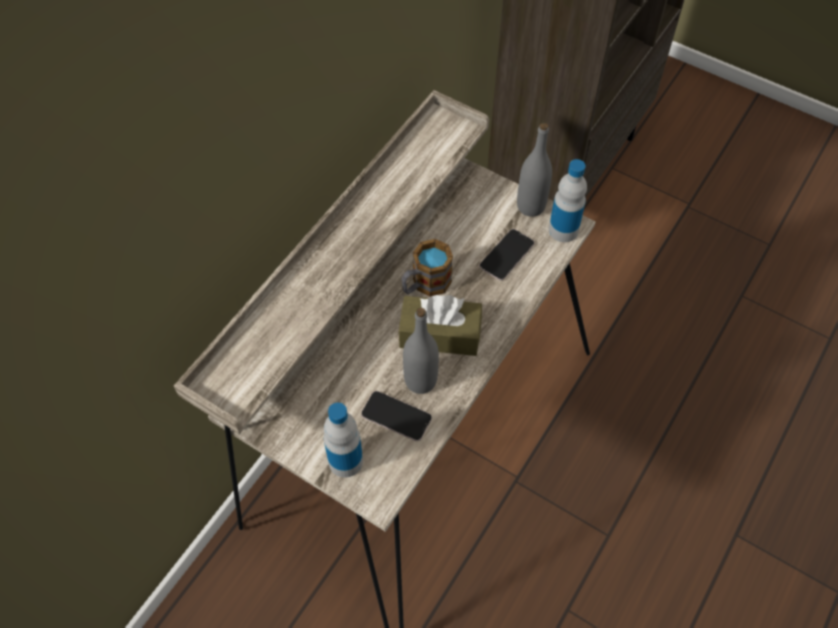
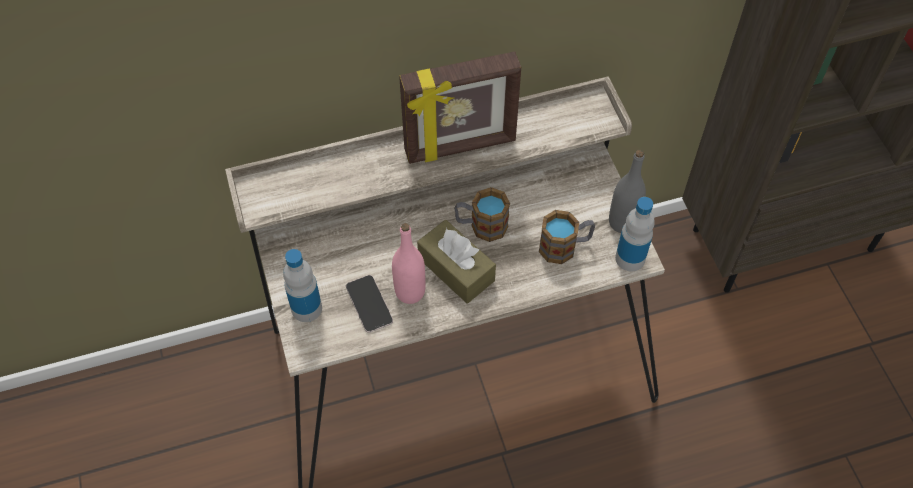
camera: 40 degrees right, 0 degrees up
grey bottle [403,308,439,394] -> pink bottle [392,223,426,304]
phone [479,229,535,281] -> mug [539,210,595,264]
none -> picture frame [399,51,521,164]

